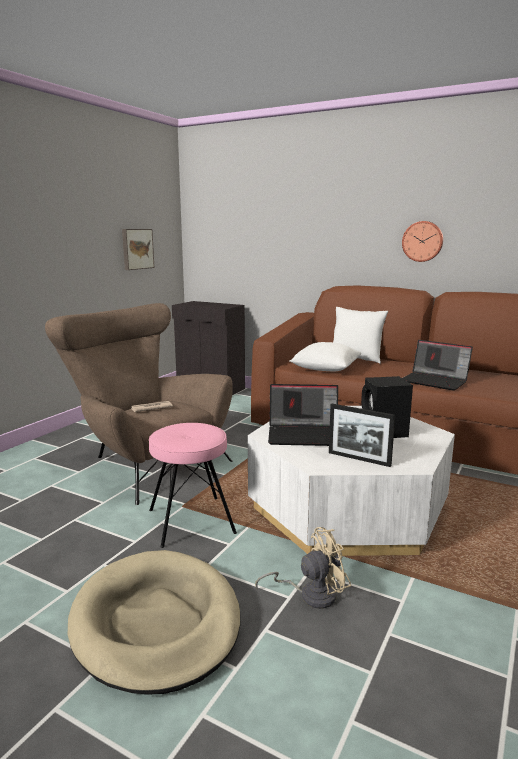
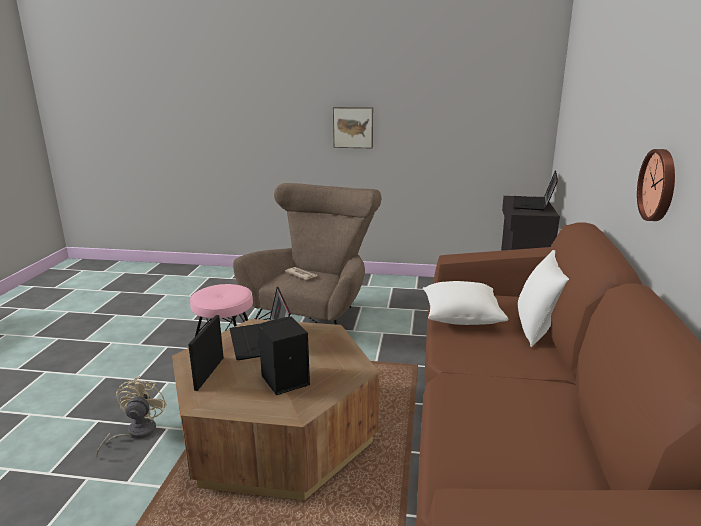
camera: 70 degrees right, 5 degrees up
beige dog bed [68,550,240,695] -> none
picture [122,229,154,270] -> picture moved to [333,107,373,148]
white coffee table [248,406,455,556] -> brown coffee table [172,319,379,500]
beige fan [255,527,351,609] -> beige fan turned 135 degrees counterclockwise [96,376,167,458]
laptop [402,340,473,391] -> laptop moved to [513,171,558,210]

